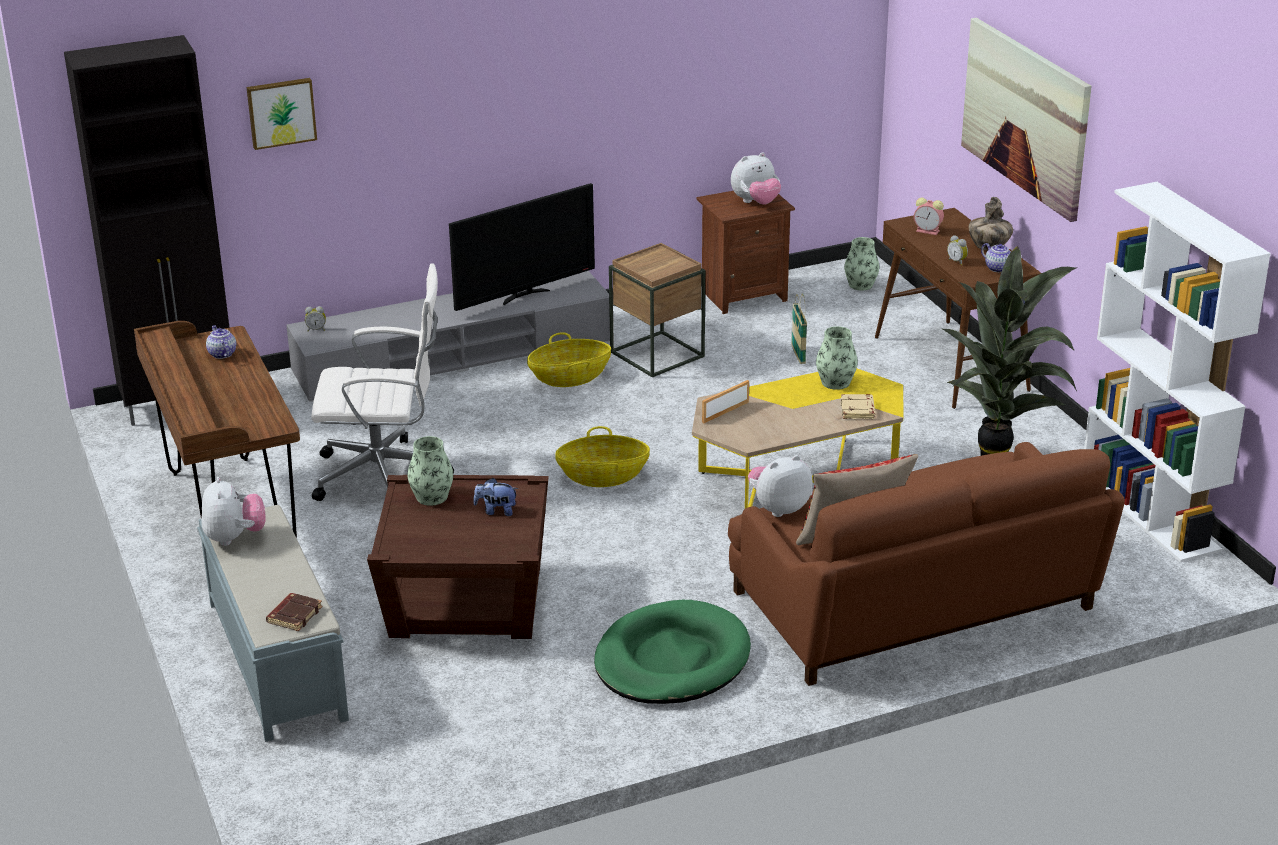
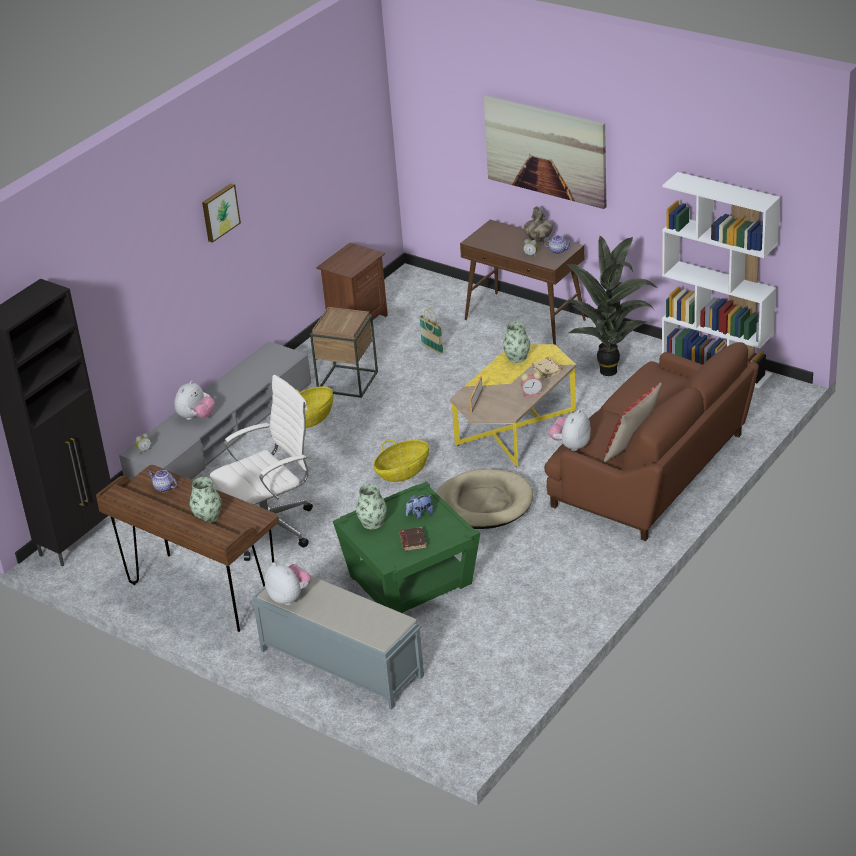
camera: 30 degrees left, 5 degrees up
picture [247,78,317,150] -> picture moved to [202,183,241,243]
brown book [266,593,323,631] -> brown book moved to [399,527,427,551]
brown side table [367,475,549,639] -> green side table [333,481,481,613]
television [449,183,595,311] -> none
green dog bed [594,600,751,704] -> none
plush toy [731,152,781,205] -> plush toy moved to [174,381,215,420]
vase [844,237,880,291] -> vase moved to [190,477,221,523]
alarm clock [914,198,944,235] -> alarm clock moved to [521,372,542,398]
none -> beige dog bed [436,469,533,529]

